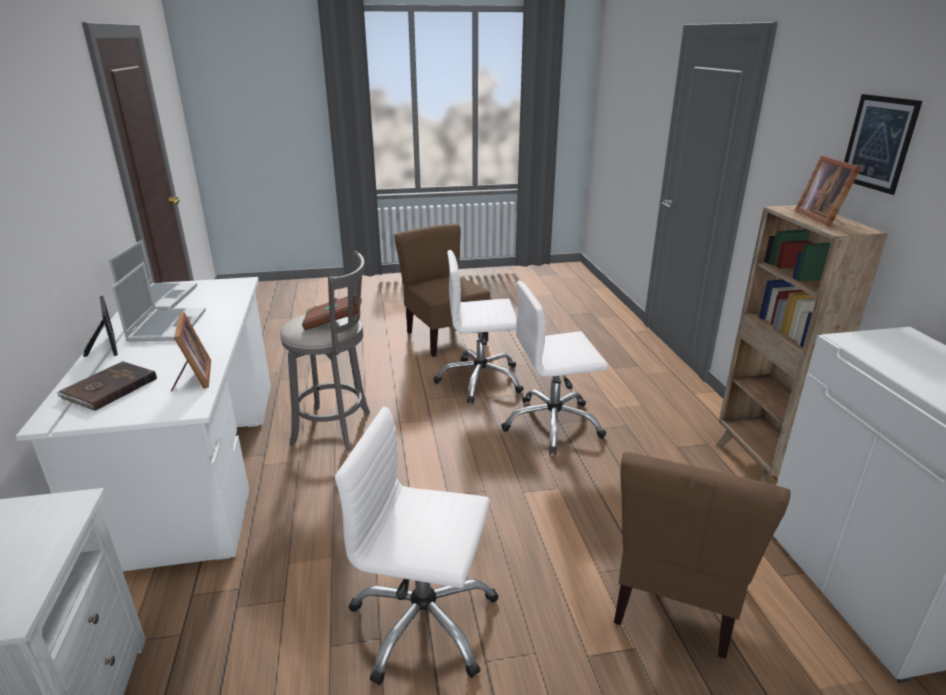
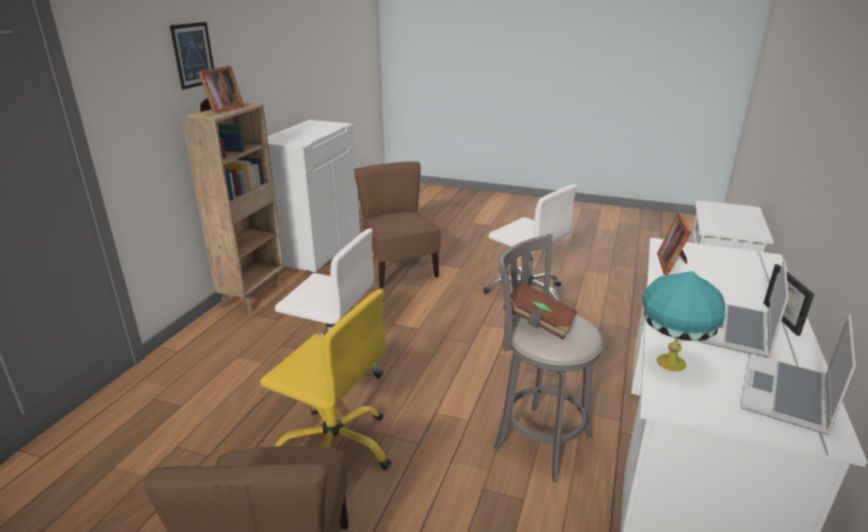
camera: 150 degrees left, 0 degrees up
brown book [57,361,157,411] -> none
white office chair [434,250,524,404] -> yellow office chair [260,289,391,470]
brown chair [614,452,791,659] -> brown chair turned 75 degrees counterclockwise [354,161,441,288]
none -> turquoise table lamp [642,271,725,371]

